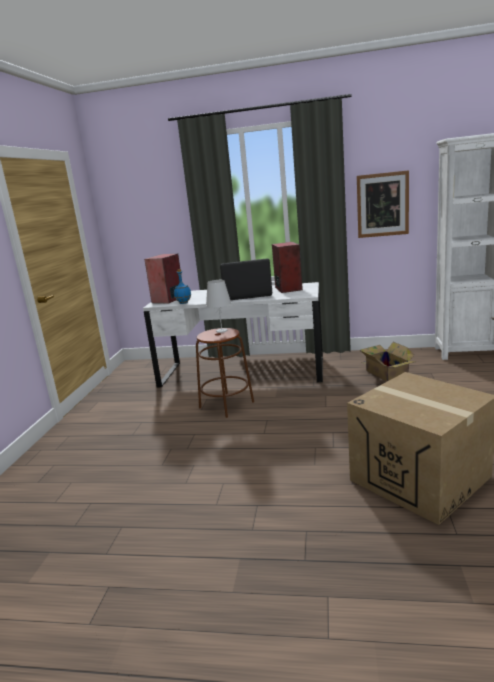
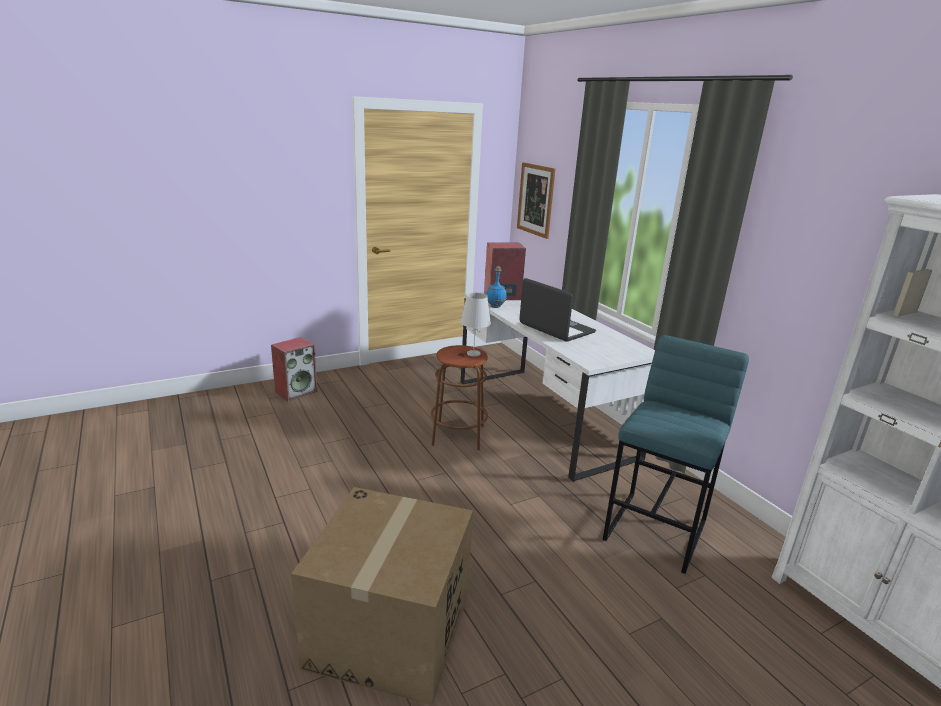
camera: 50 degrees right, 5 degrees up
speaker [272,242,303,293] -> speaker moved to [271,337,317,402]
picture [357,170,409,238] -> picture moved to [517,162,555,239]
cardboard box [359,342,414,382] -> turquoise stool [603,335,749,574]

